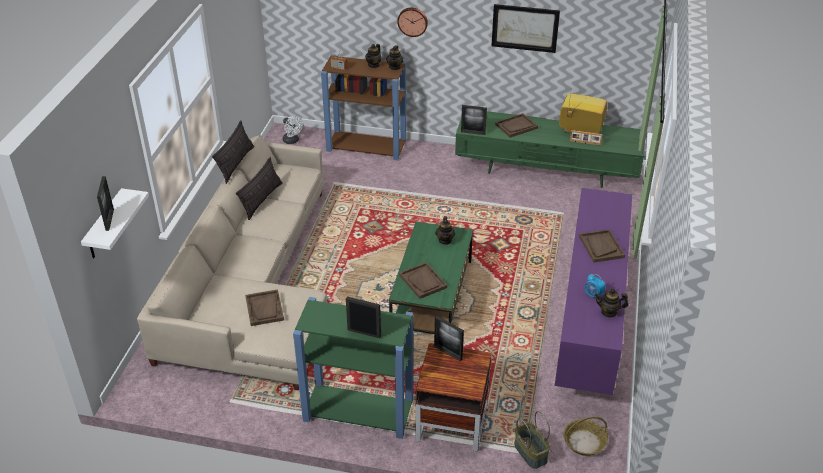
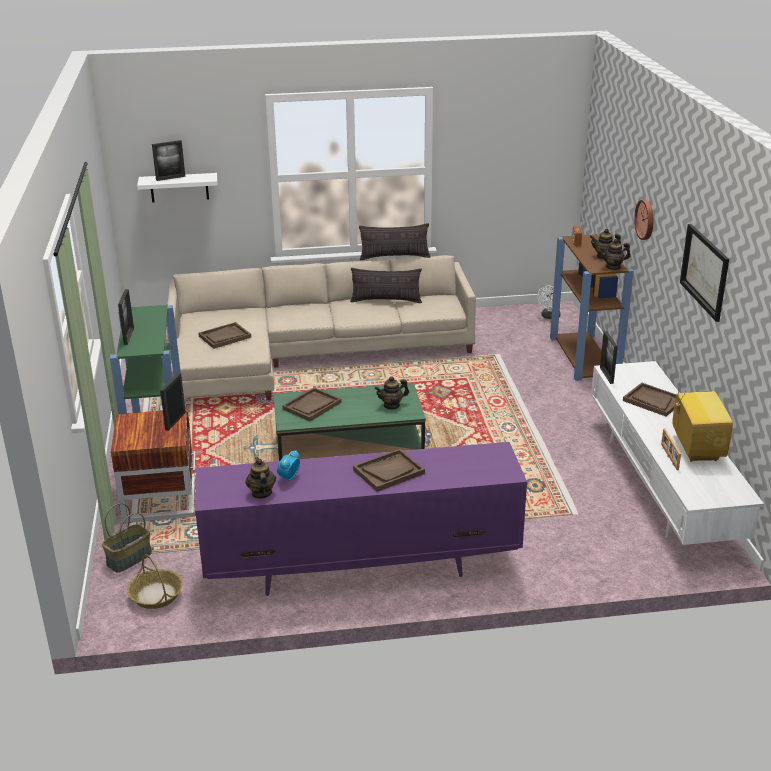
camera: 70 degrees right, 10 degrees down
green tv stand [455,111,645,188] -> white tv stand [591,361,764,545]

